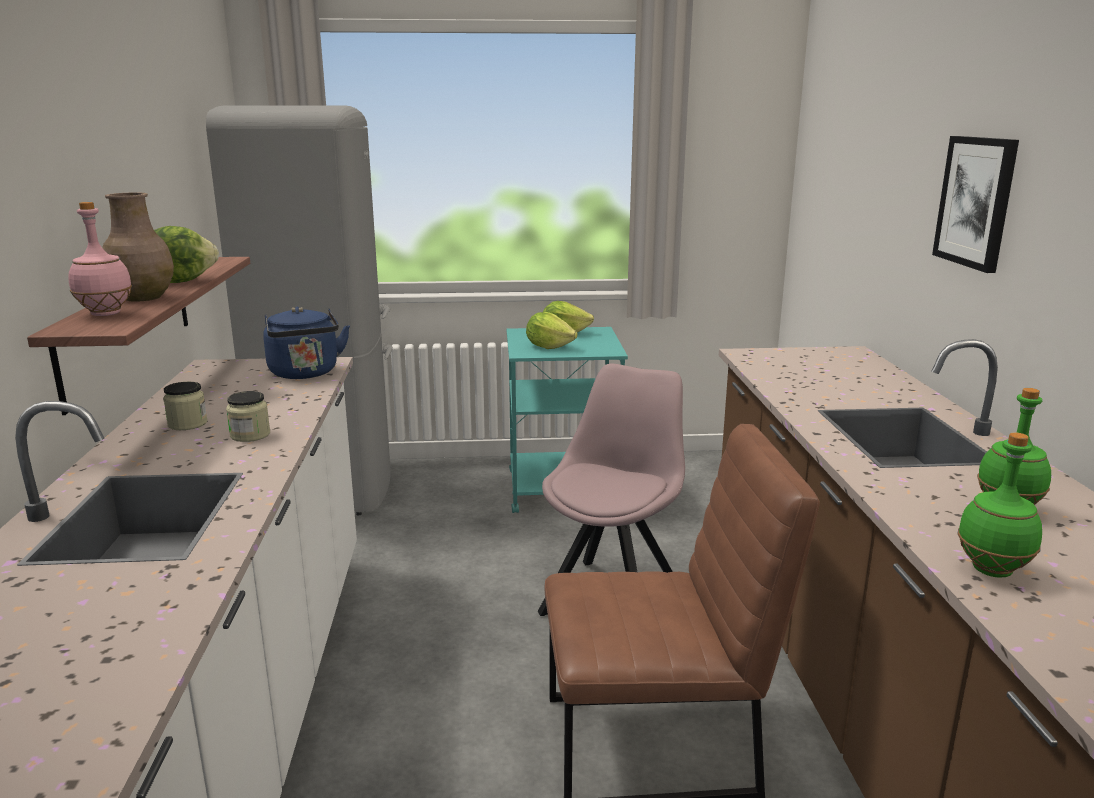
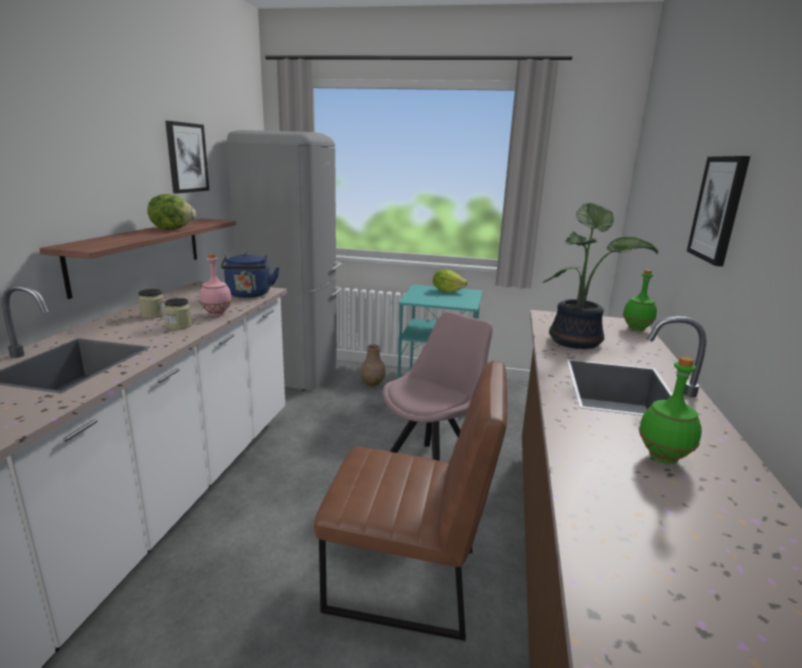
camera: 15 degrees right, 0 degrees up
pink bottle [68,202,132,316] -> pink bottle moved to [199,254,232,316]
brown vase [102,192,174,302] -> brown vase moved to [361,344,386,386]
lettuce [526,312,578,349] -> none
green bottle [957,432,1042,578] -> green bottle moved to [623,270,657,331]
none -> picture [165,121,209,194]
none -> potted plant [543,203,658,349]

